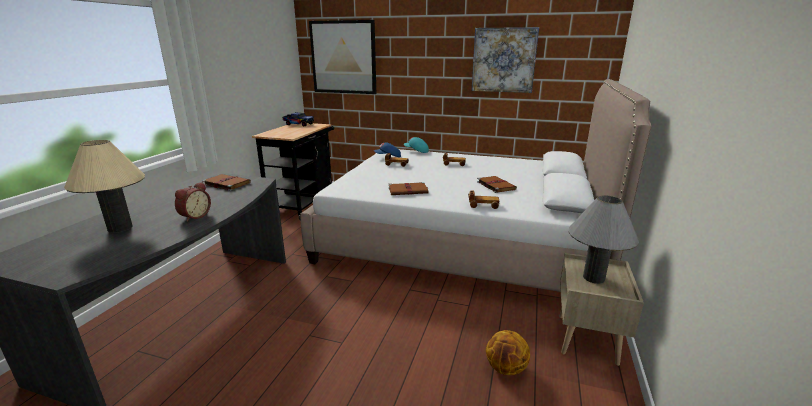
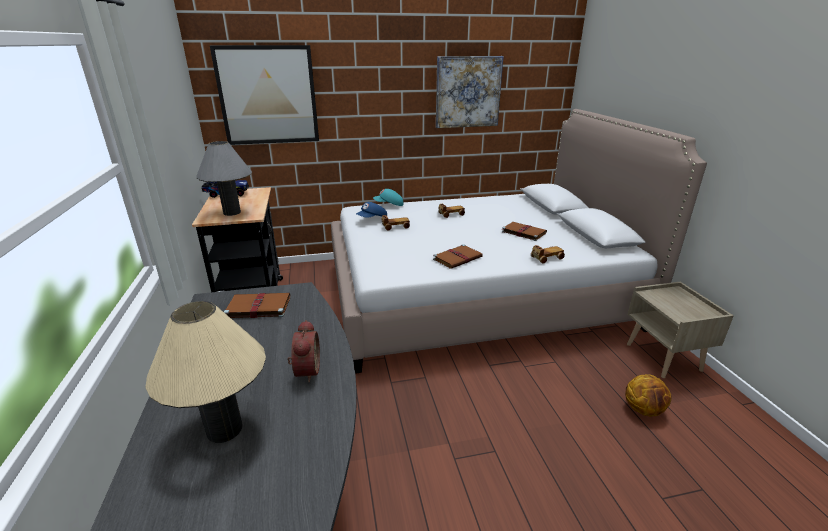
camera: 30 degrees left, 5 degrees up
grey table lamp [569,195,639,284] -> grey table lamp moved to [196,141,252,216]

